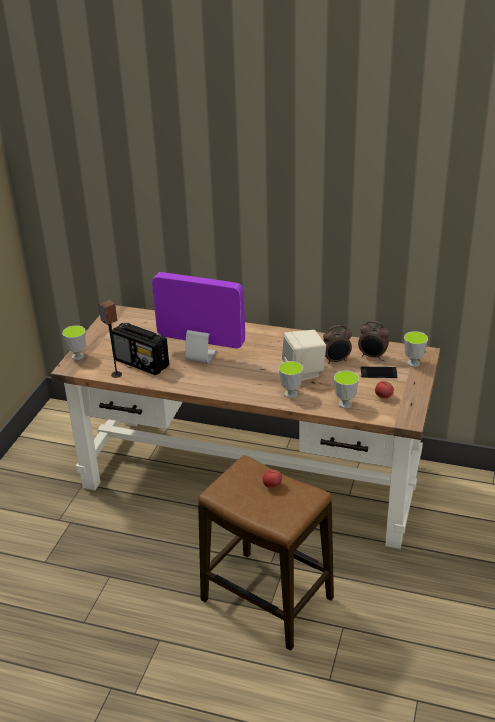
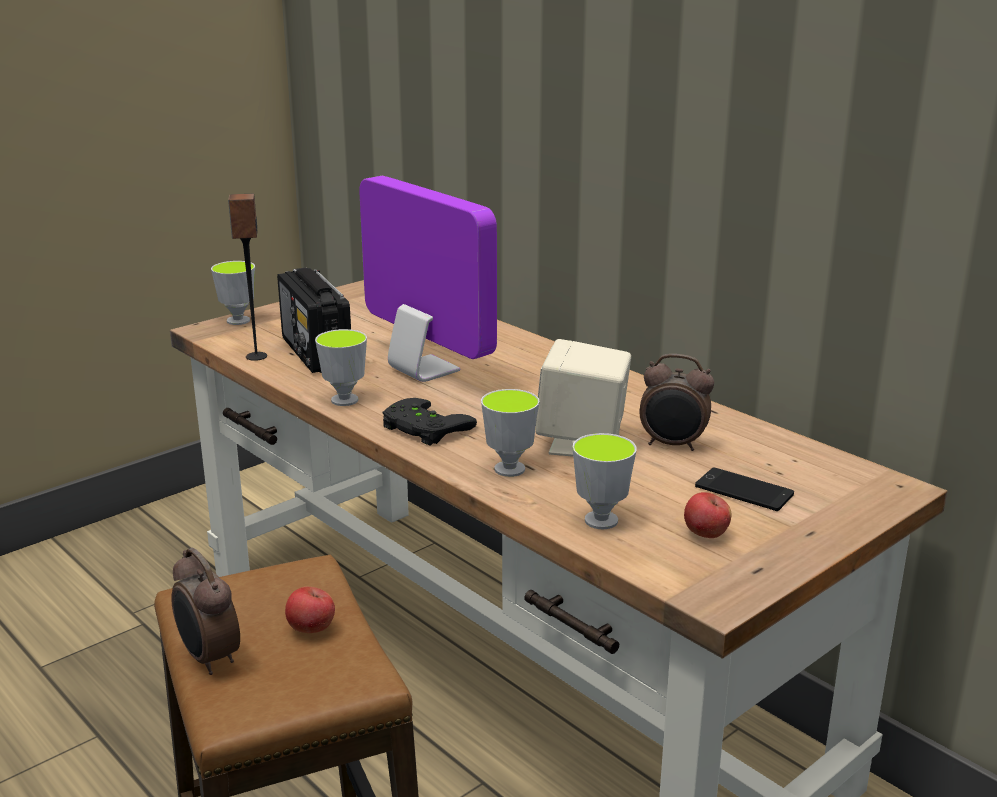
camera: 30 degrees right, 10 degrees down
alarm clock [358,321,389,360] -> alarm clock moved to [171,548,240,675]
cup [404,331,428,367] -> cup moved to [315,329,367,406]
none -> black game controller [382,398,477,446]

